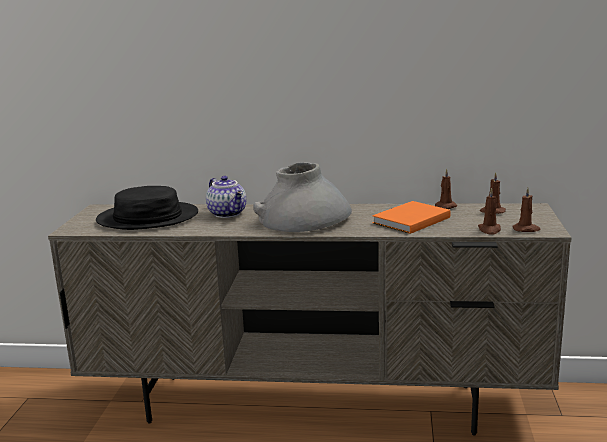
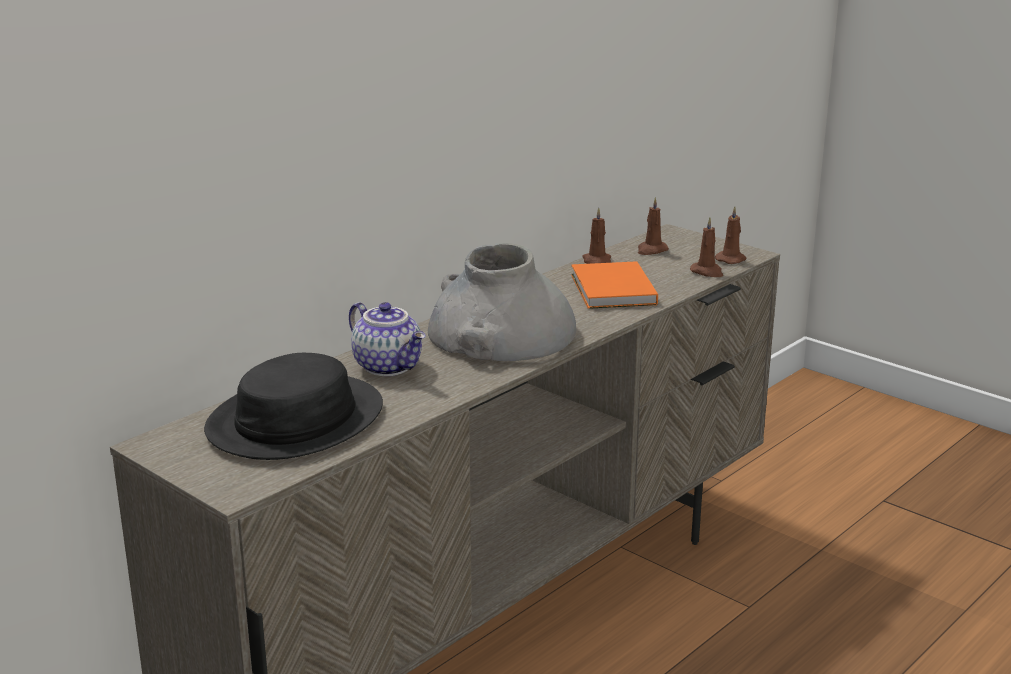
camera: 55 degrees left, 5 degrees up
teapot [206,176,246,218] -> teapot turned 45 degrees clockwise [349,302,426,376]

